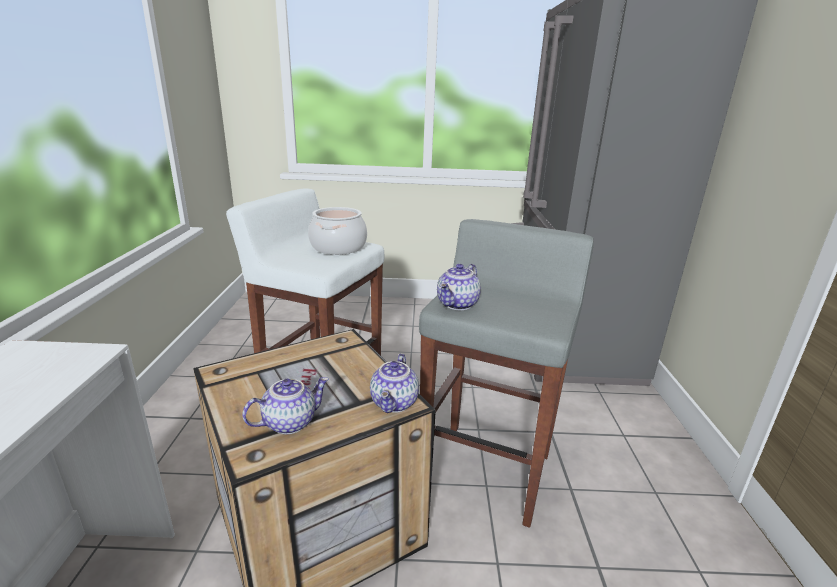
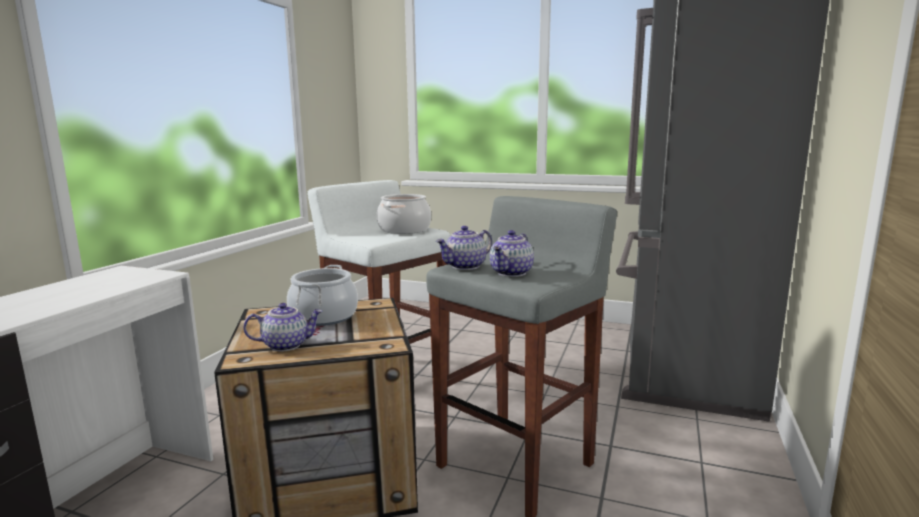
camera: 20 degrees right, 10 degrees down
teapot [370,353,419,413] -> teapot moved to [490,230,534,277]
none -> cooking pot [287,265,358,326]

